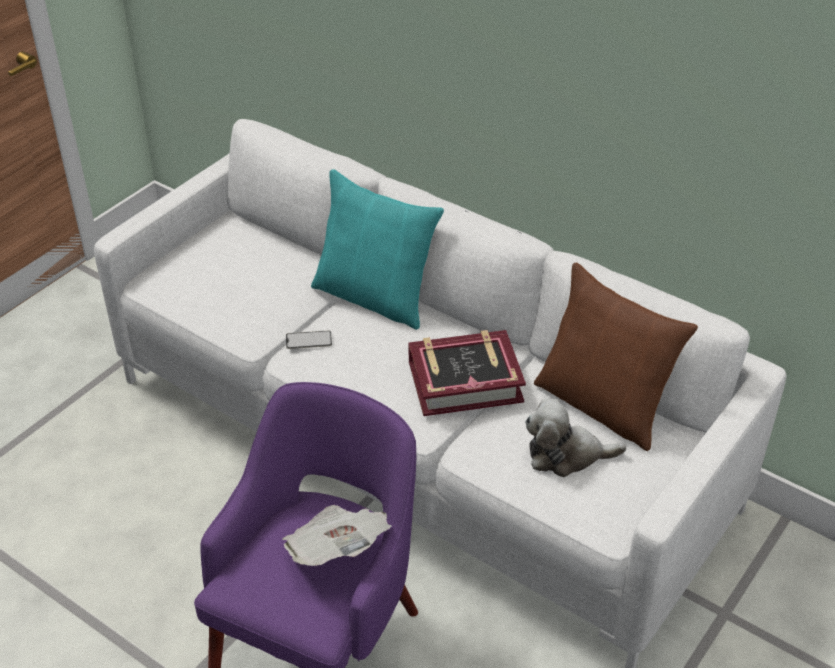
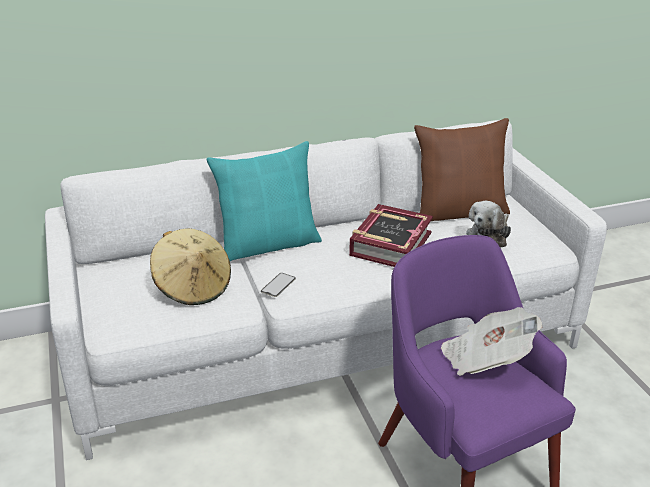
camera: 55 degrees left, 10 degrees down
none -> beige hat [150,228,231,305]

